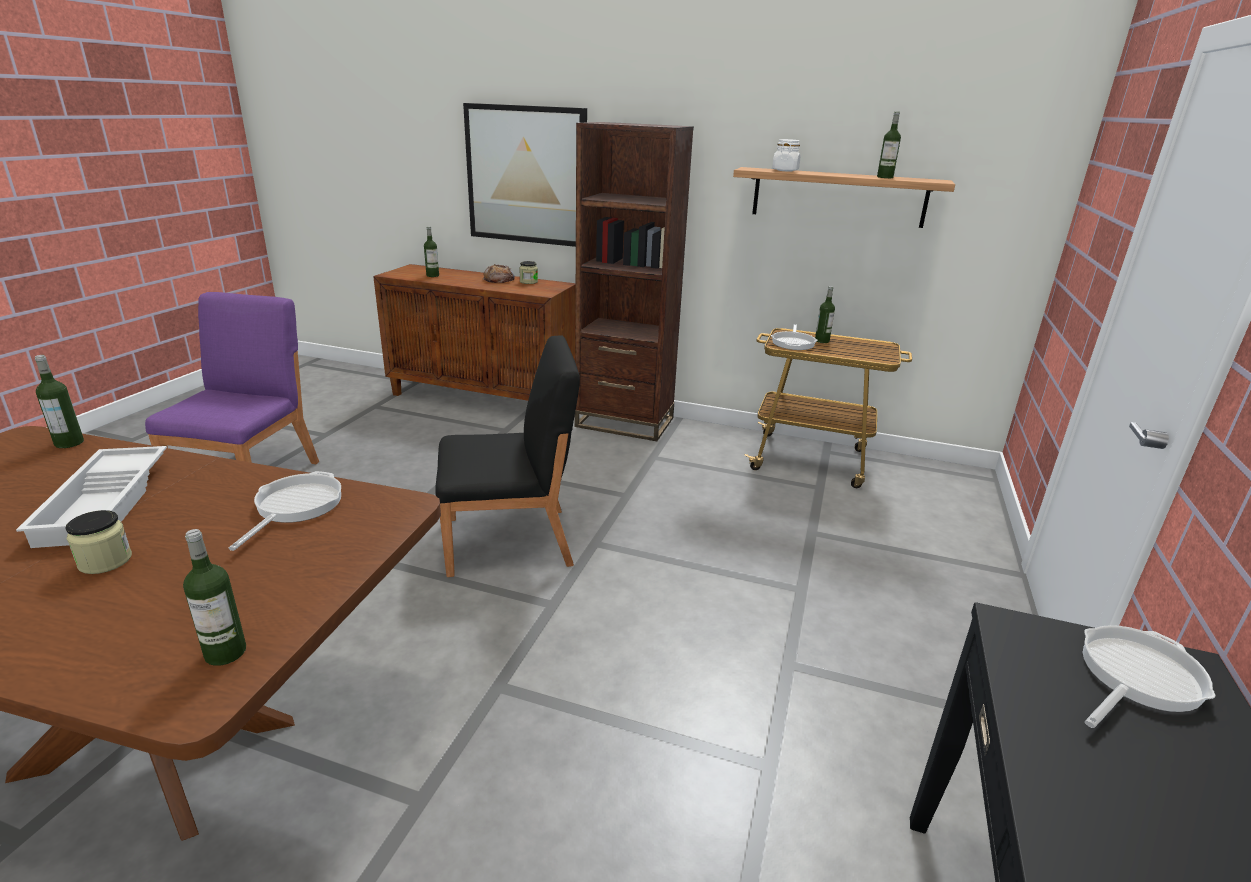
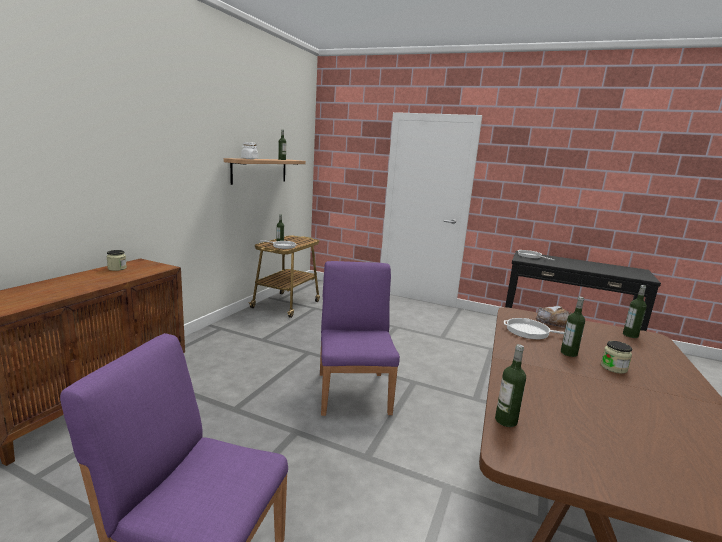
camera: 85 degrees left, 10 degrees down
white tray [16,446,167,548] -> none
bottle [424,226,439,277] -> bottle moved to [561,297,585,357]
black chair [435,335,580,577] -> purple chair [320,261,400,416]
picture [463,103,587,247] -> none
bread [483,264,515,283] -> bread moved to [536,306,572,328]
brown bookcase [574,122,694,441] -> none

